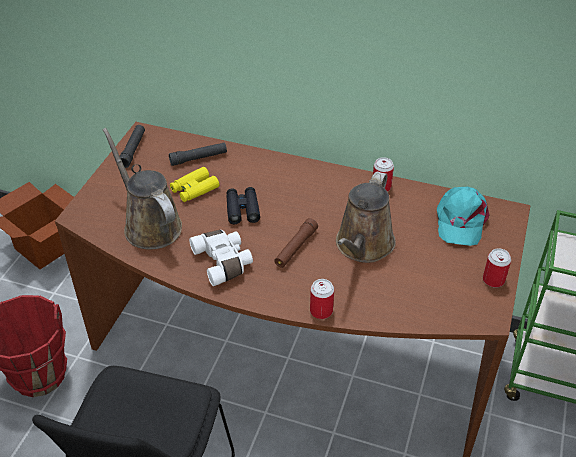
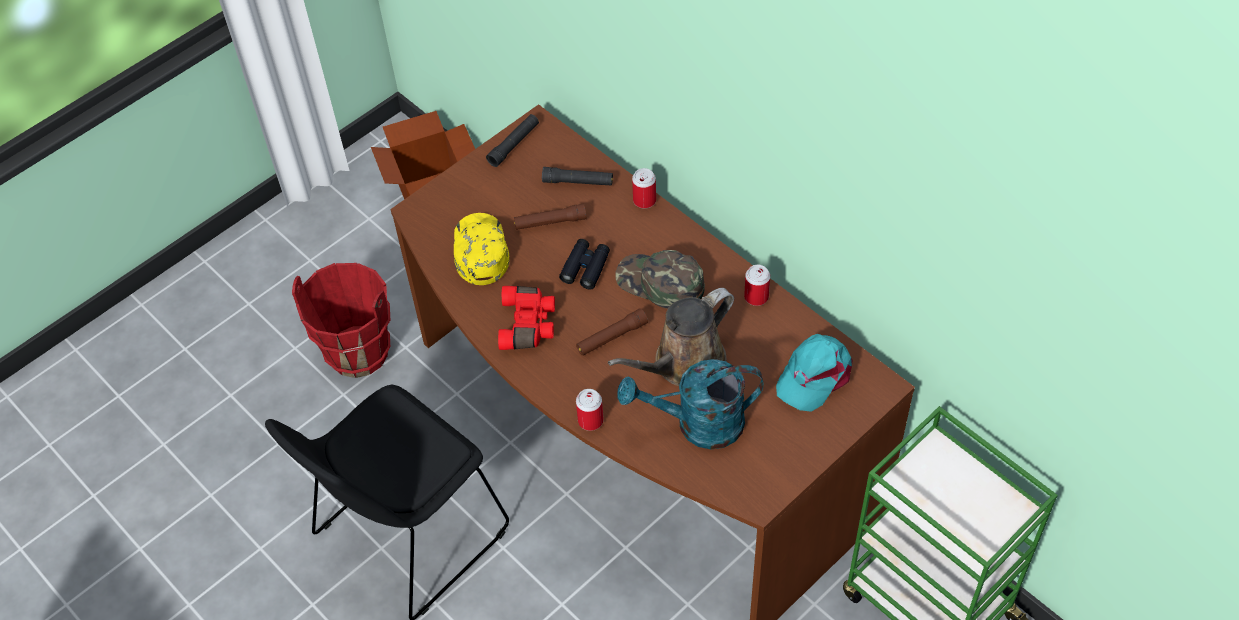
camera: 30 degrees right, 10 degrees up
brown watering can [103,128,182,249] -> yellow cap [454,213,509,285]
yellow binoculars [170,167,219,202] -> brown flashlight [514,204,586,230]
white binoculars [189,230,253,286] -> red binoculars [498,286,555,350]
can [483,248,511,288] -> can moved to [632,168,656,209]
none -> green cap [616,250,705,309]
none -> turquoise watering can [617,359,764,449]

